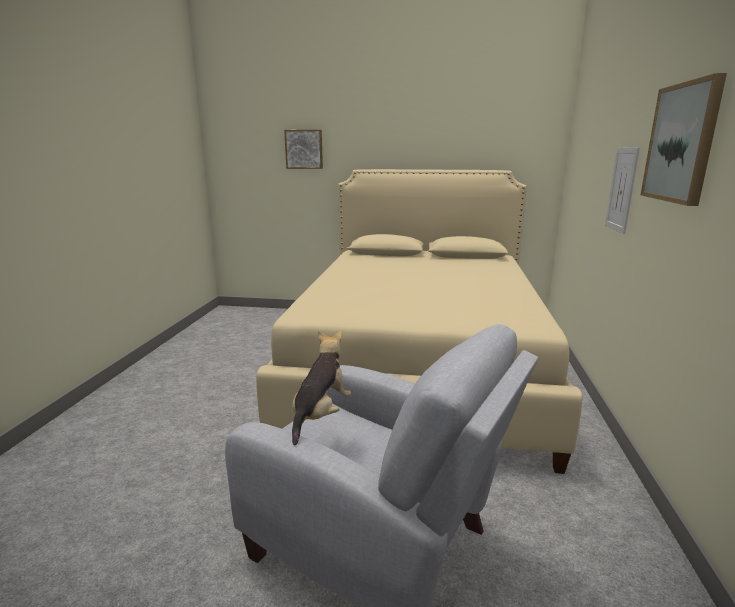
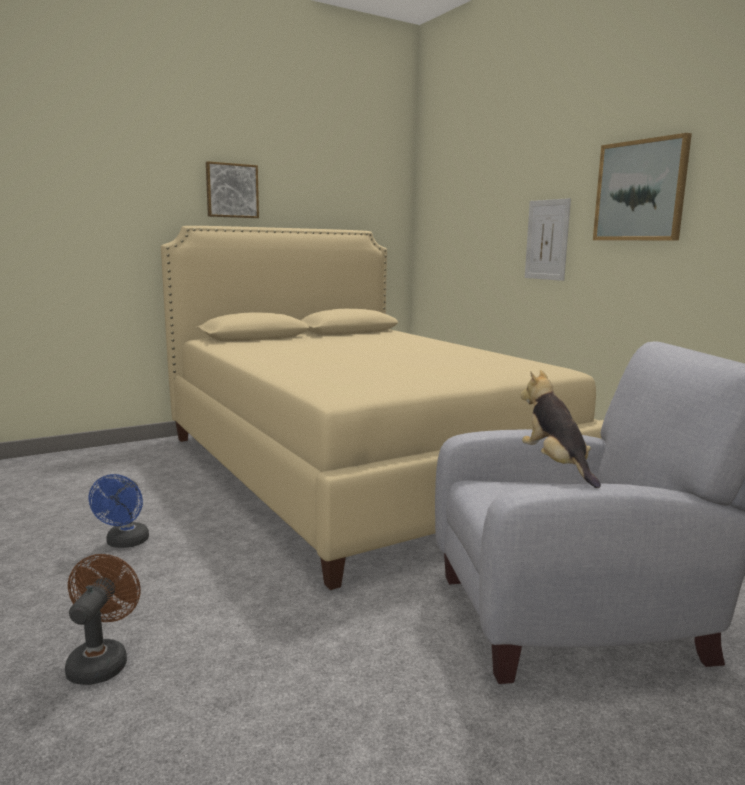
camera: 40 degrees left, 5 degrees down
picture [284,130,323,169] -> picture moved to [206,161,259,218]
none -> brown fan [65,554,141,685]
none -> blue fan [89,474,149,548]

